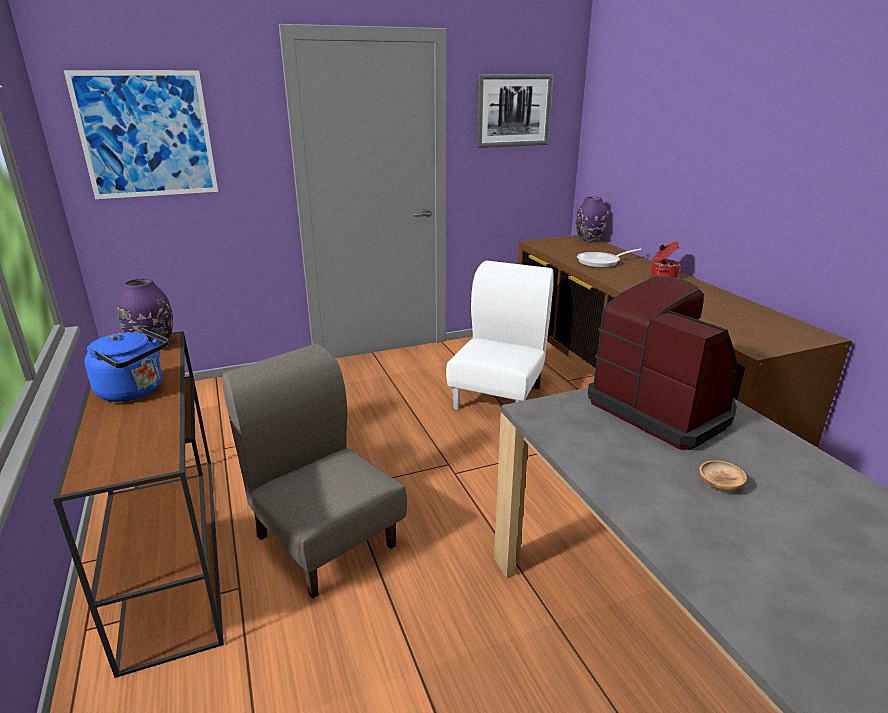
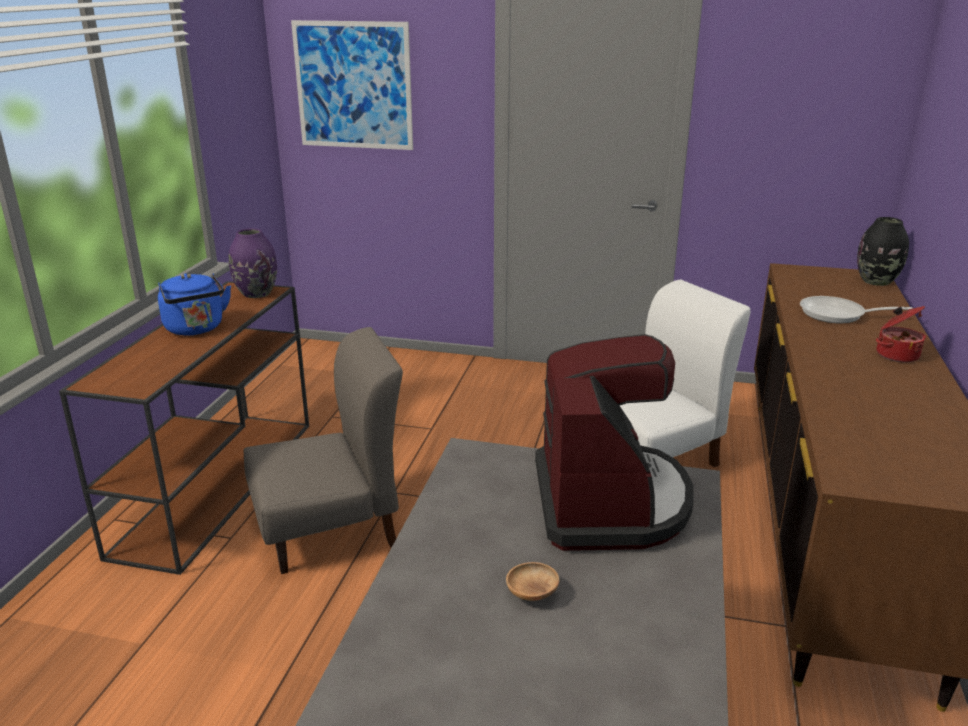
camera: 35 degrees right, 0 degrees up
grey chair [222,344,407,599] -> grey chair turned 75 degrees clockwise [244,327,403,574]
picture [476,74,553,148] -> none
purple vase [576,196,607,243] -> black vase [857,217,909,286]

